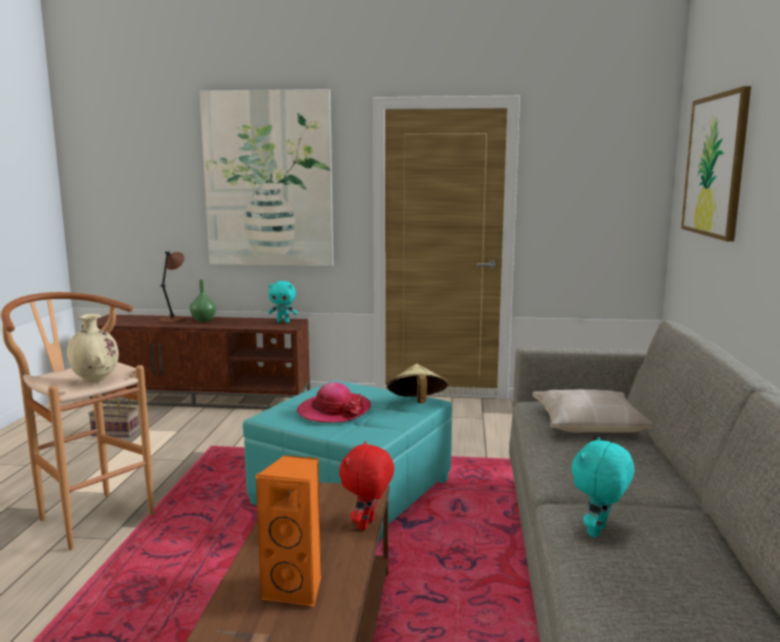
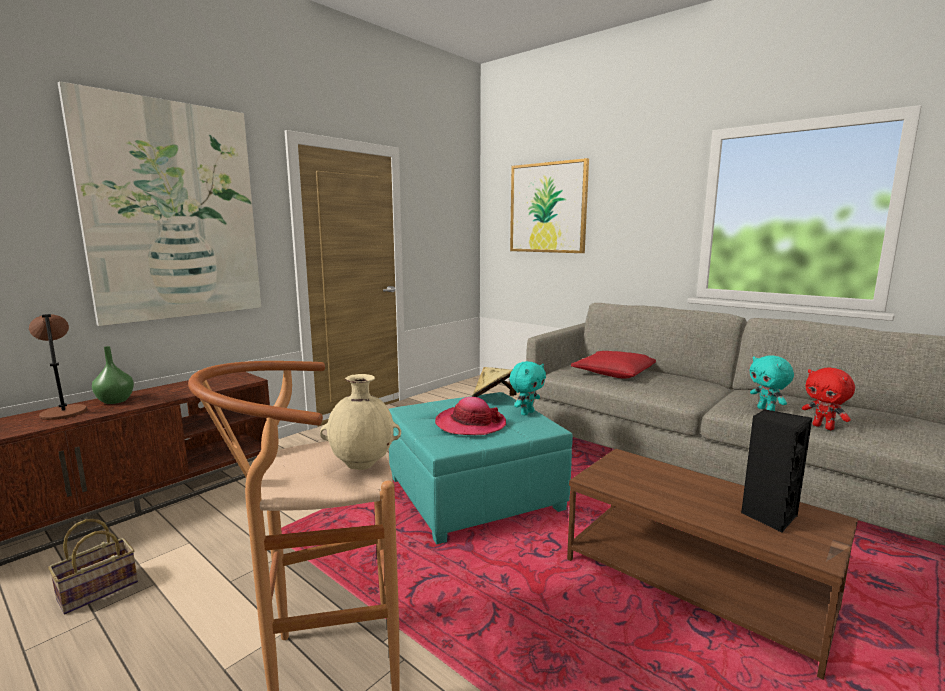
camera: 55 degrees left, 0 degrees up
orange speaker [255,455,321,607] -> black speaker [741,409,812,533]
turquoise plush toy [268,281,297,323] -> turquoise plush toy moved to [509,361,546,415]
red plush toy [339,441,394,530] -> red plush toy moved to [802,368,855,430]
beige pillow [532,389,653,433] -> red pillow [571,351,656,378]

